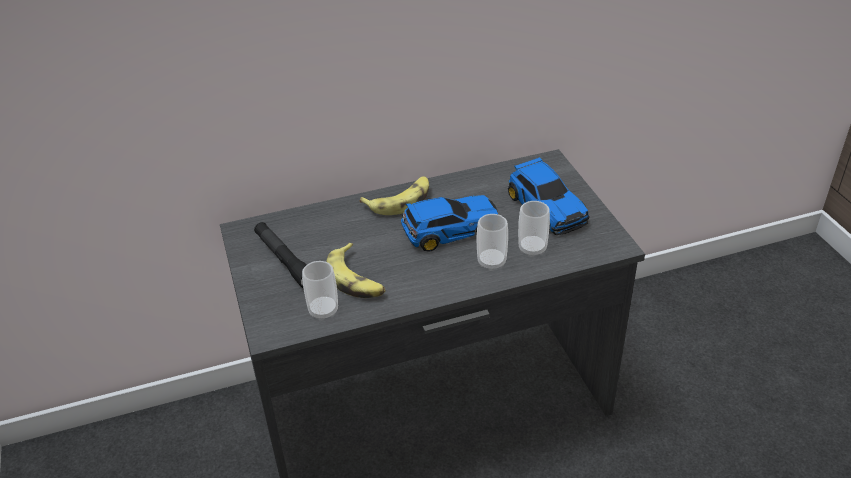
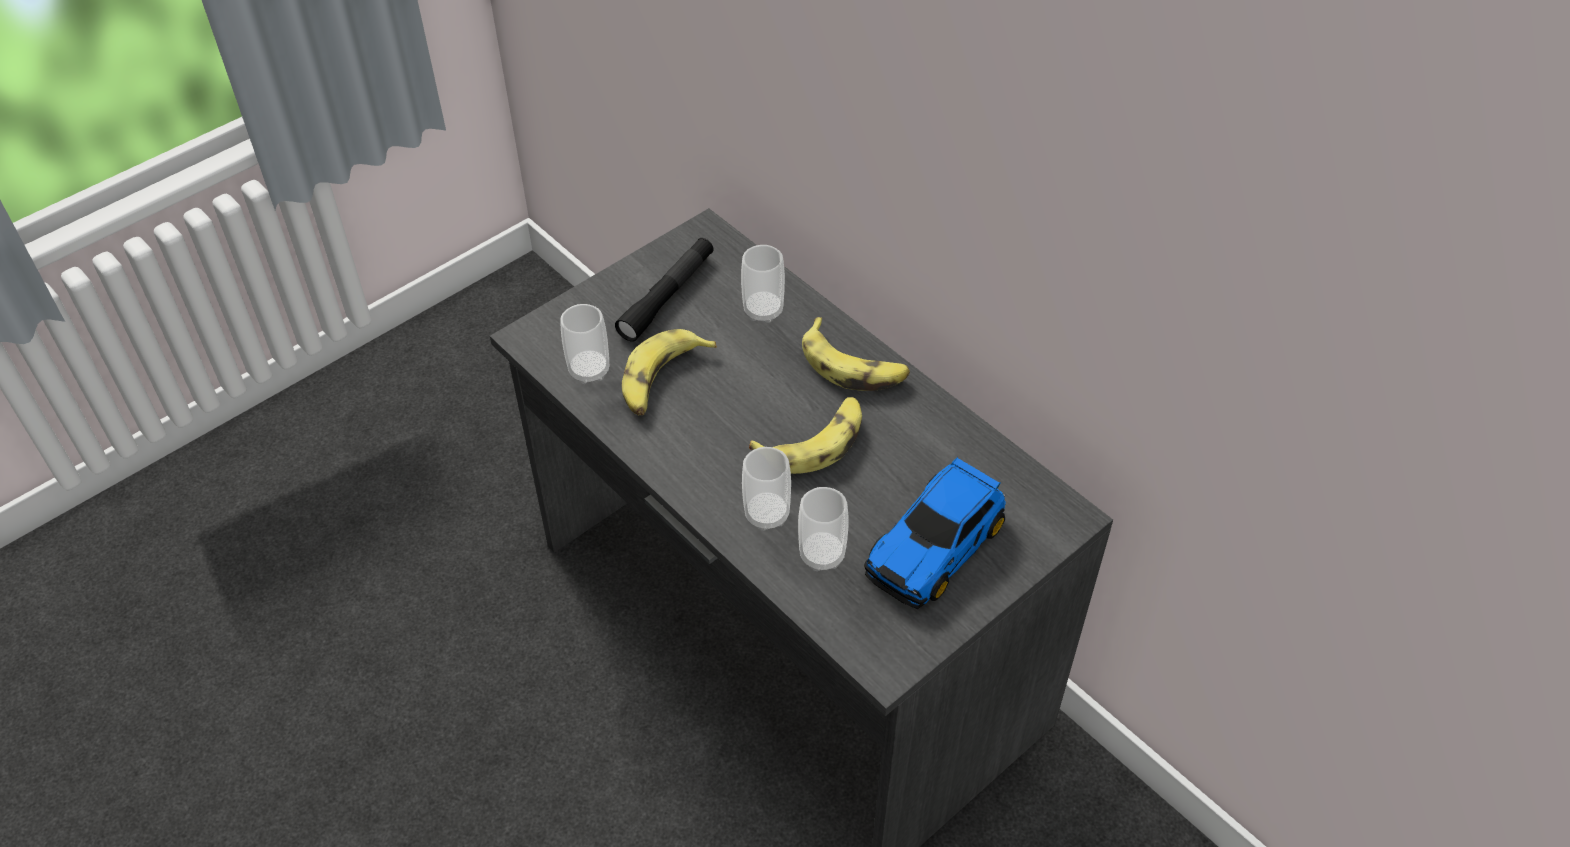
camera: 65 degrees right, 10 degrees up
toy car [401,195,498,252] -> banana [749,397,862,474]
none -> cup [741,245,785,323]

